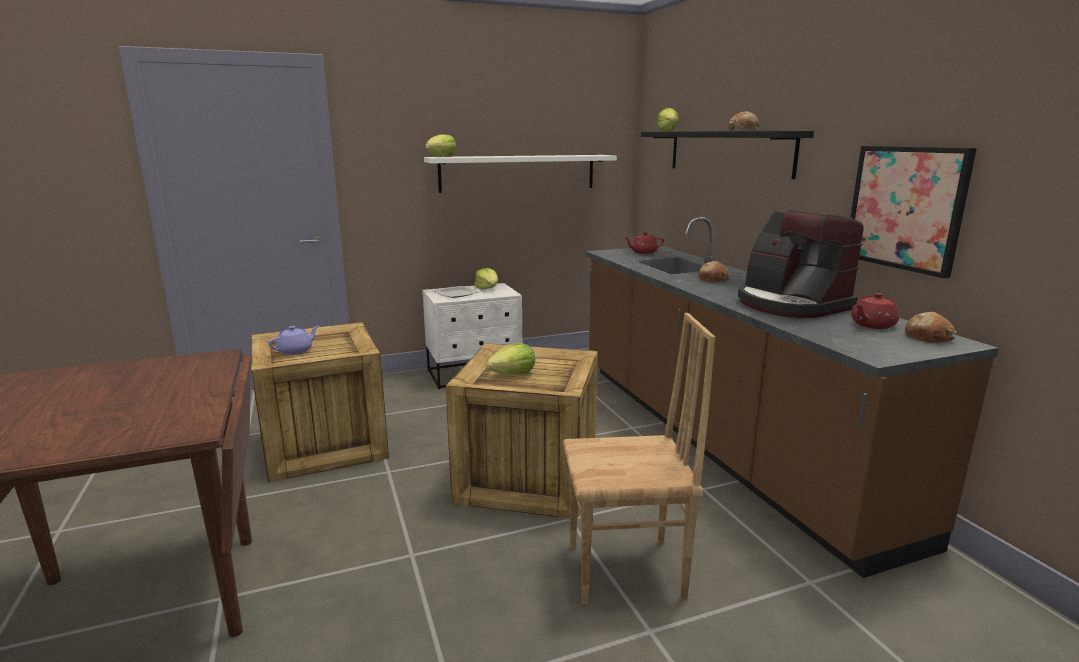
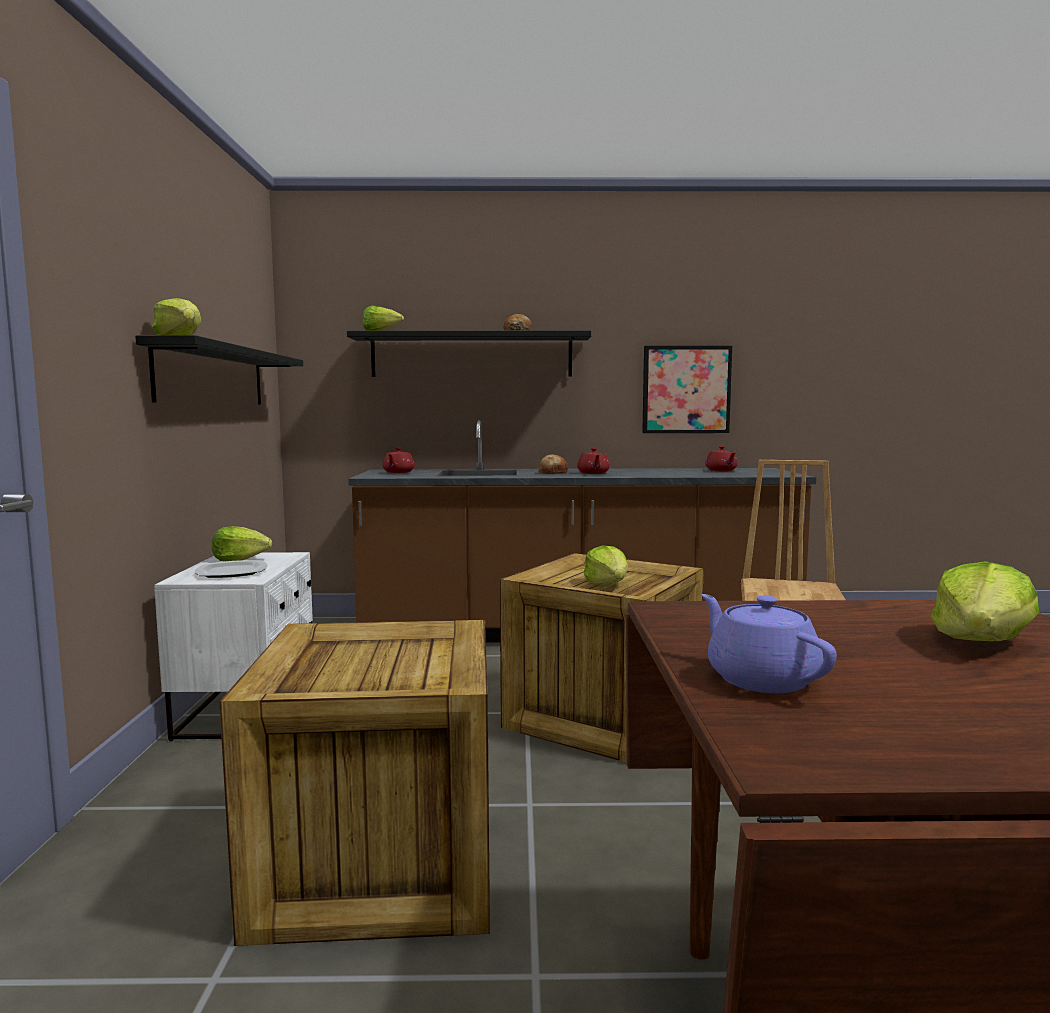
camera: 70 degrees left, 10 degrees down
purple teapot [268,326,318,355] -> purple teapot moved to [701,594,837,693]
white shelf [424,155,617,193] -> black shelf [135,335,303,405]
coffee machine [738,210,864,318] -> none
bread [905,312,957,343] -> none
none -> red teapot [577,448,610,474]
none -> lettuce [931,561,1039,641]

